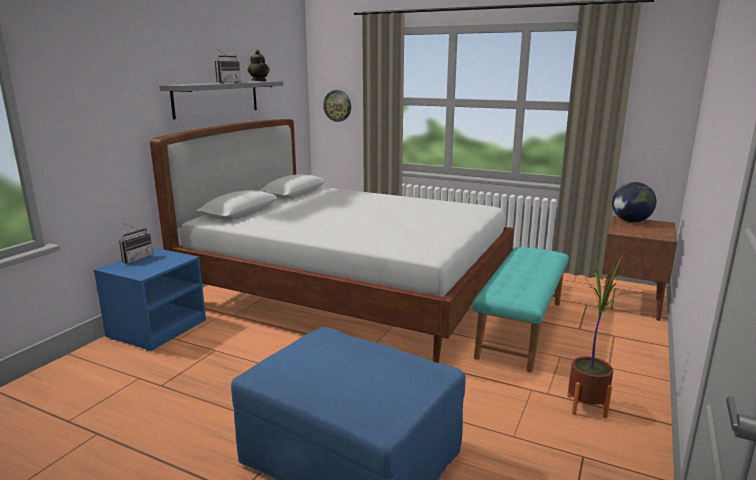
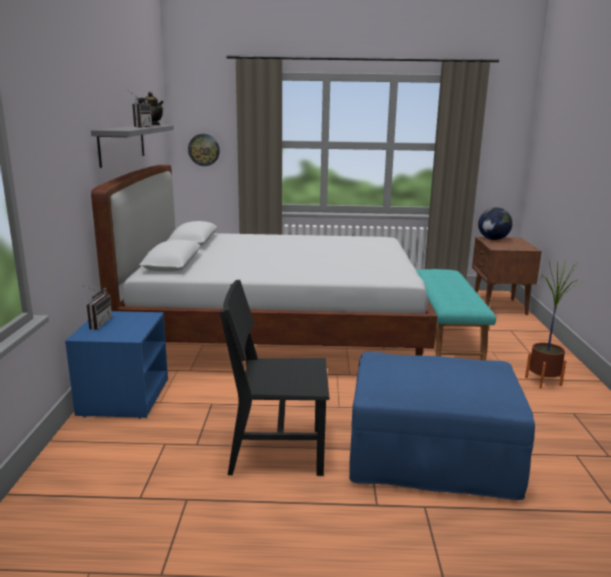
camera: 25 degrees left, 0 degrees up
none -> black chair [220,280,329,476]

